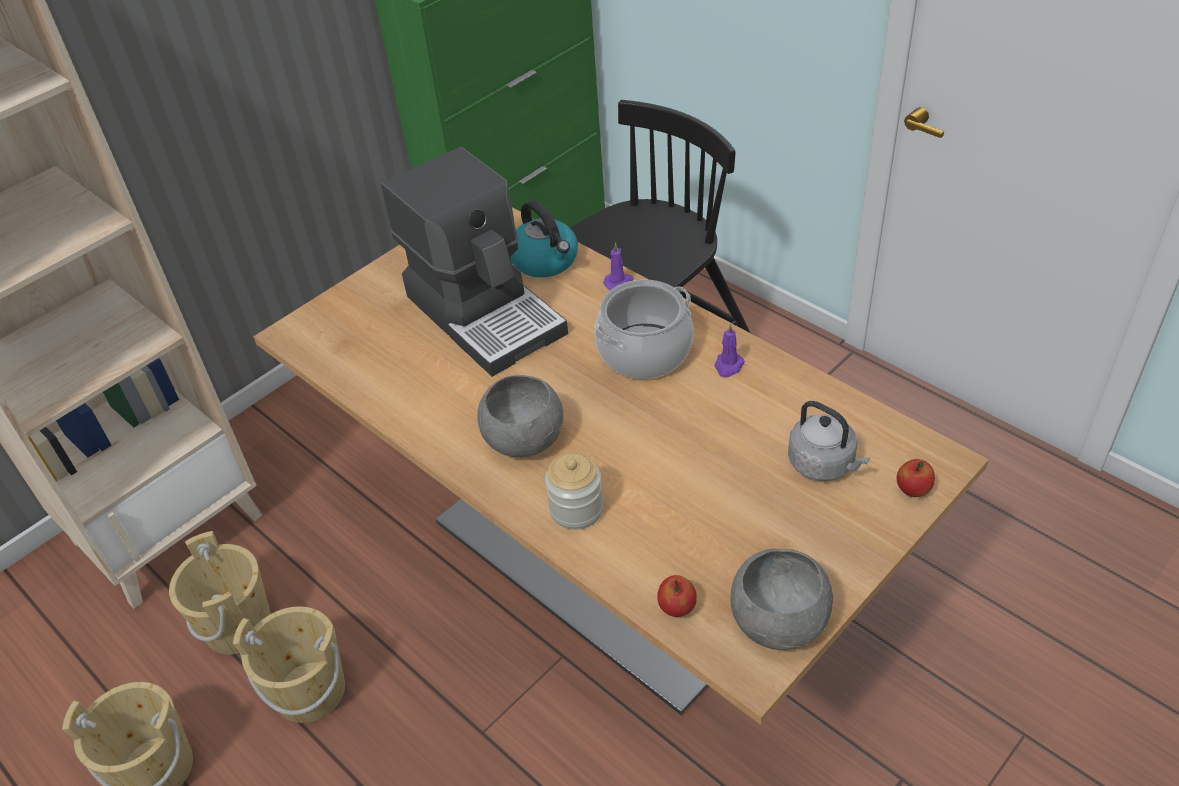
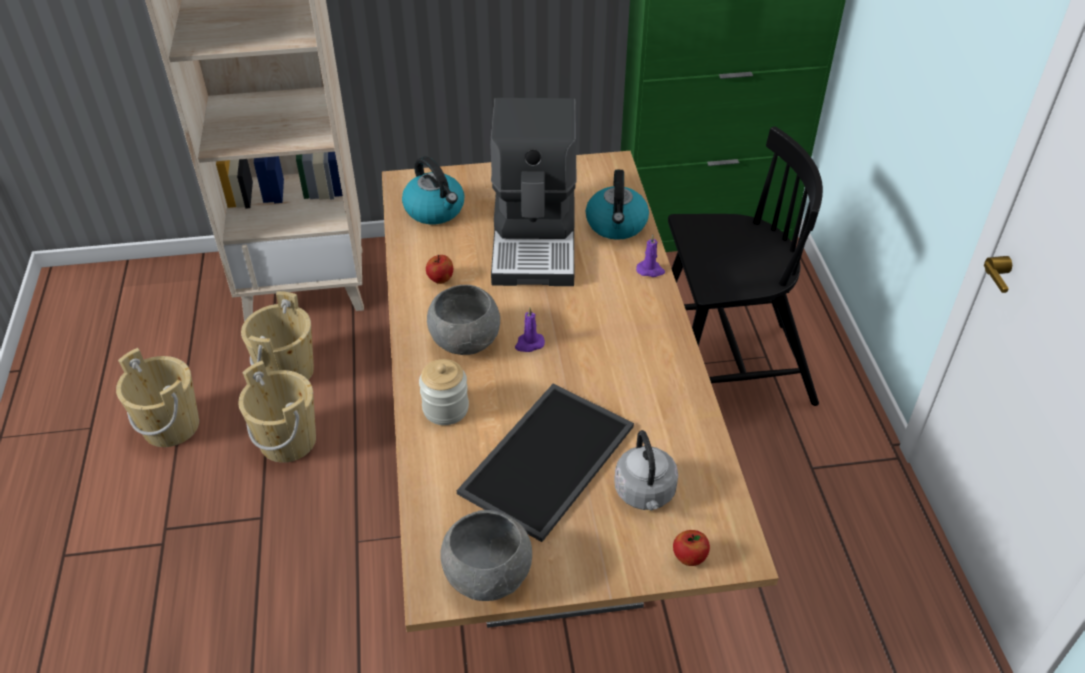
camera: 35 degrees right, 0 degrees up
cooking pot [594,280,693,379] -> none
apple [657,575,697,617] -> apple moved to [426,255,453,284]
purple candle [714,323,745,378] -> purple candle moved to [515,307,545,352]
none -> kettle [402,156,464,224]
none -> tray [457,384,634,542]

